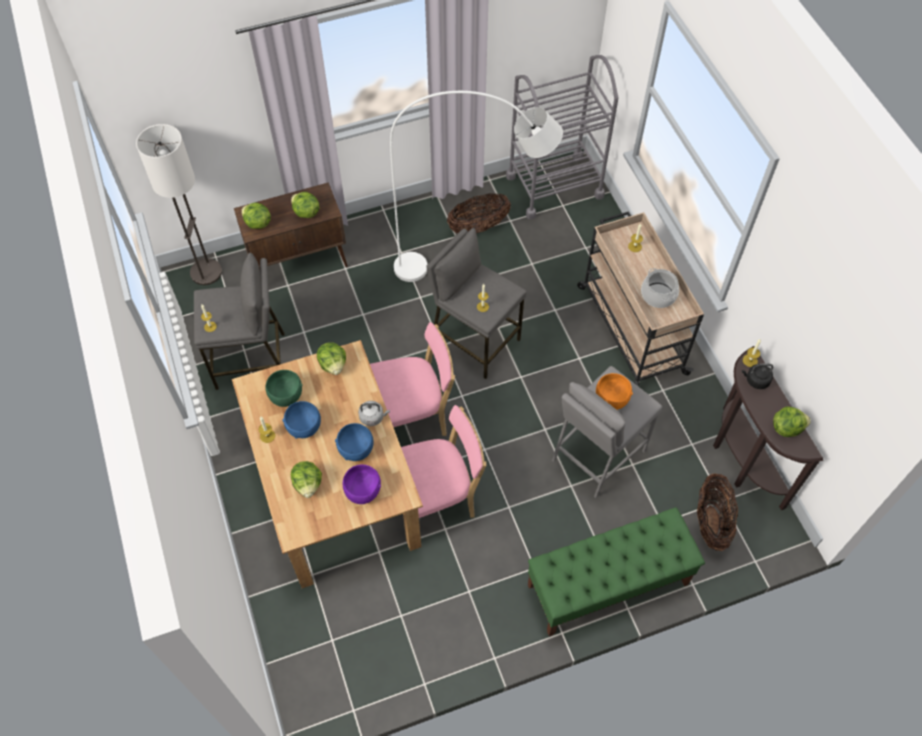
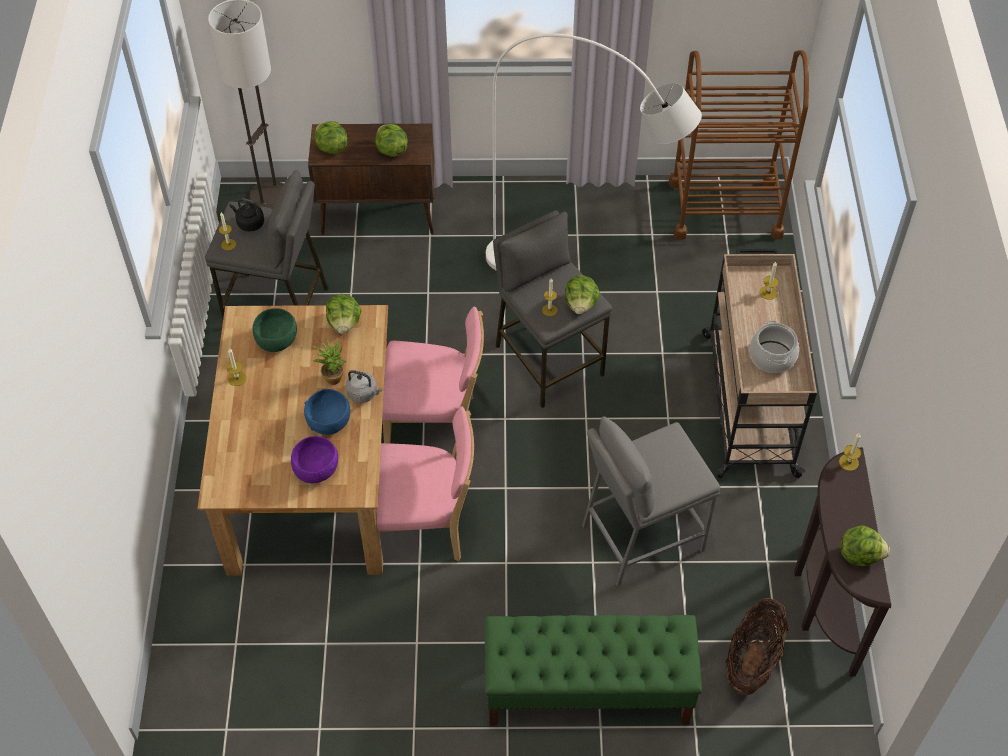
camera: 20 degrees right, 5 degrees down
blue bowl [282,401,321,439] -> none
lettuce [291,461,322,498] -> lettuce moved to [565,275,600,314]
basket [447,193,511,233] -> none
grey cart [506,55,618,219] -> brown cart [669,50,809,240]
orange bowl [596,373,633,410] -> none
black kettle [742,363,773,389] -> black kettle moved to [230,198,264,231]
none -> potted plant [312,337,347,385]

